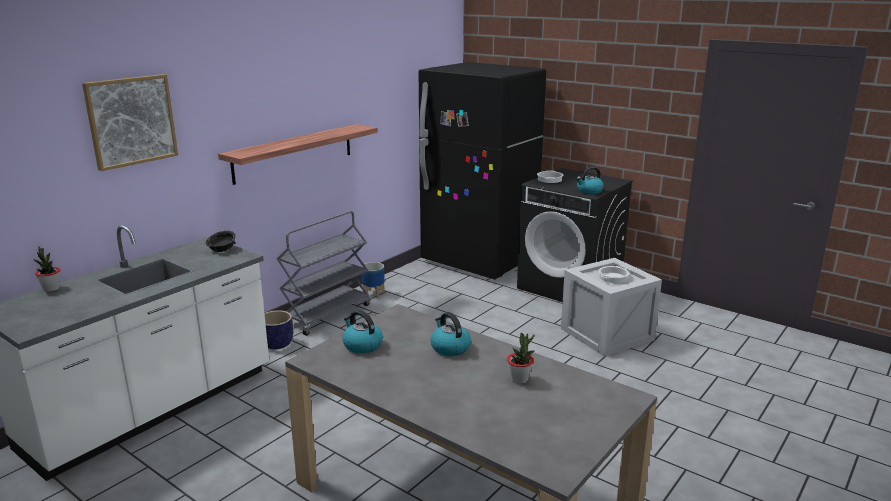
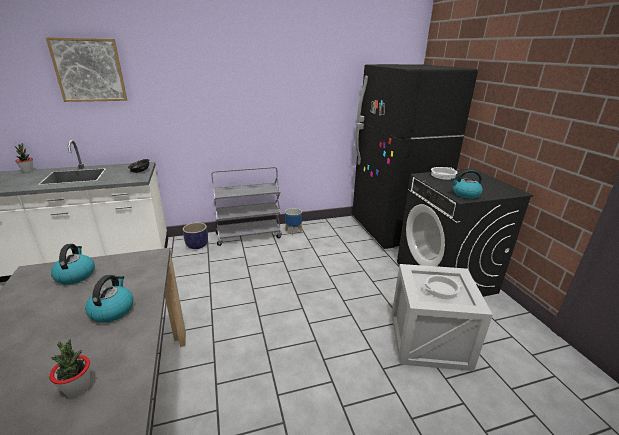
camera: 35 degrees right, 5 degrees up
shelf [218,124,378,185] -> none

